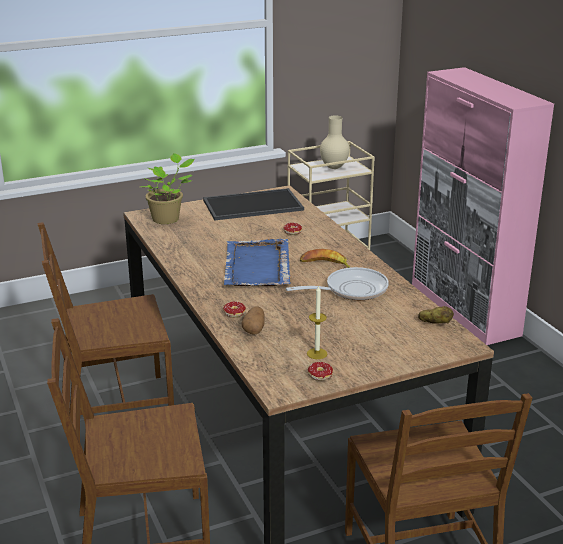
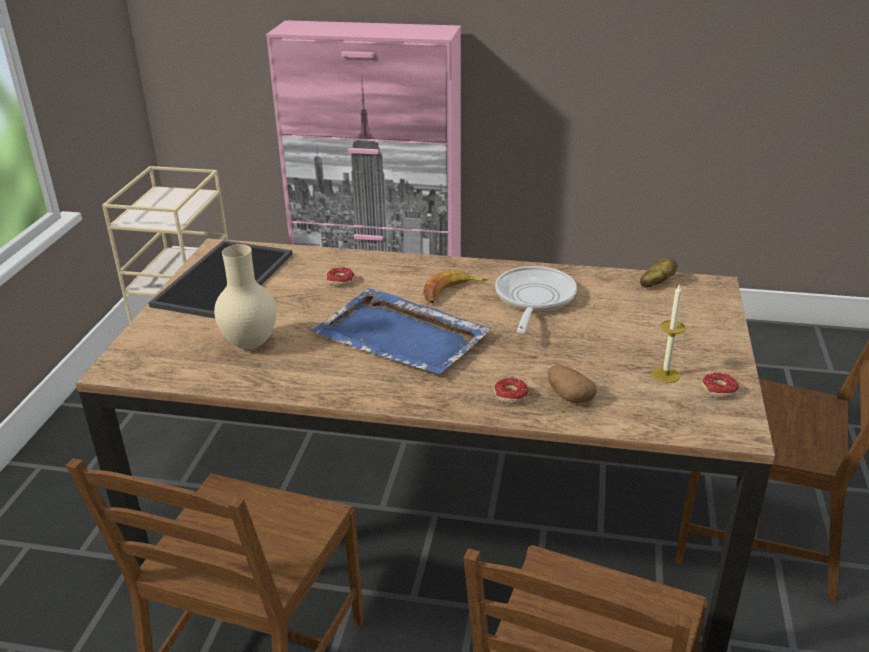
camera: 55 degrees left, 5 degrees up
potted plant [140,153,195,224] -> none
beige vase [320,115,350,169] -> beige vase moved to [214,244,276,349]

